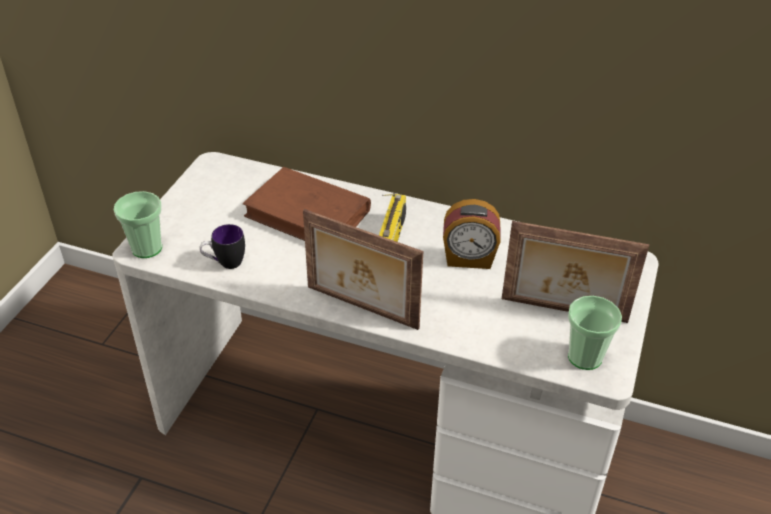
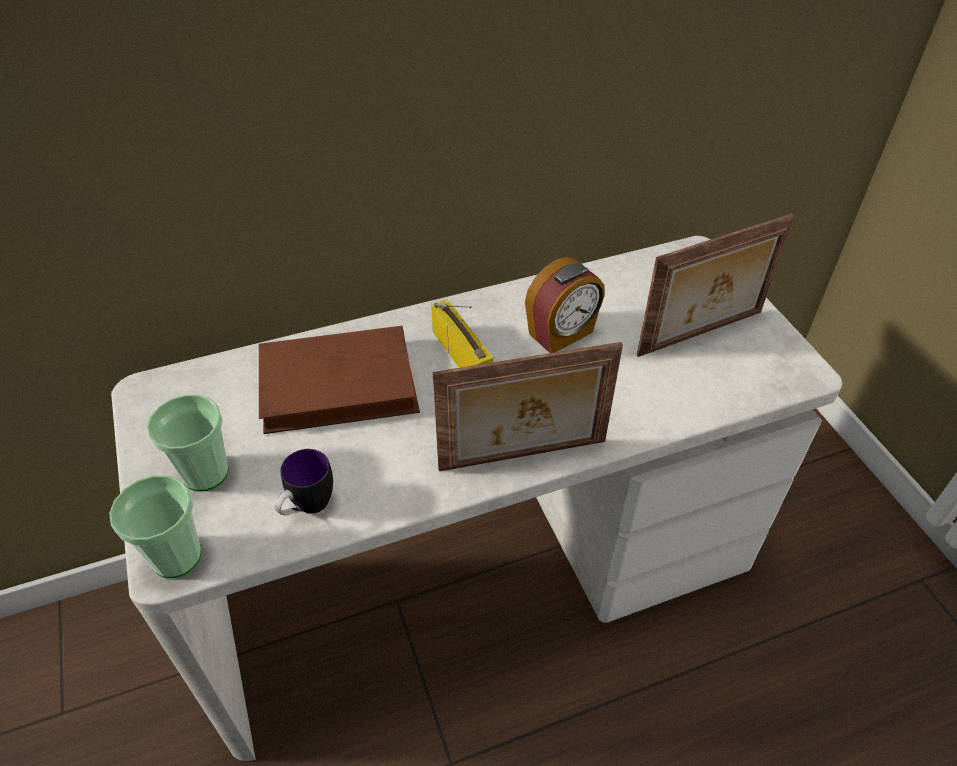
camera: 40 degrees left, 5 degrees up
cup [568,296,622,370] -> cup moved to [147,395,229,491]

